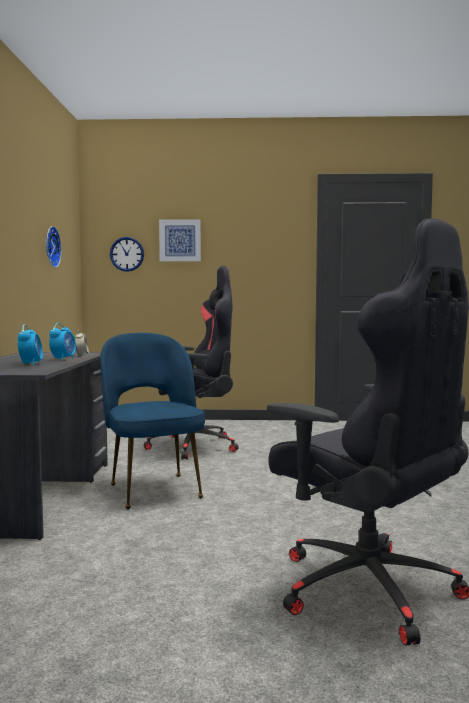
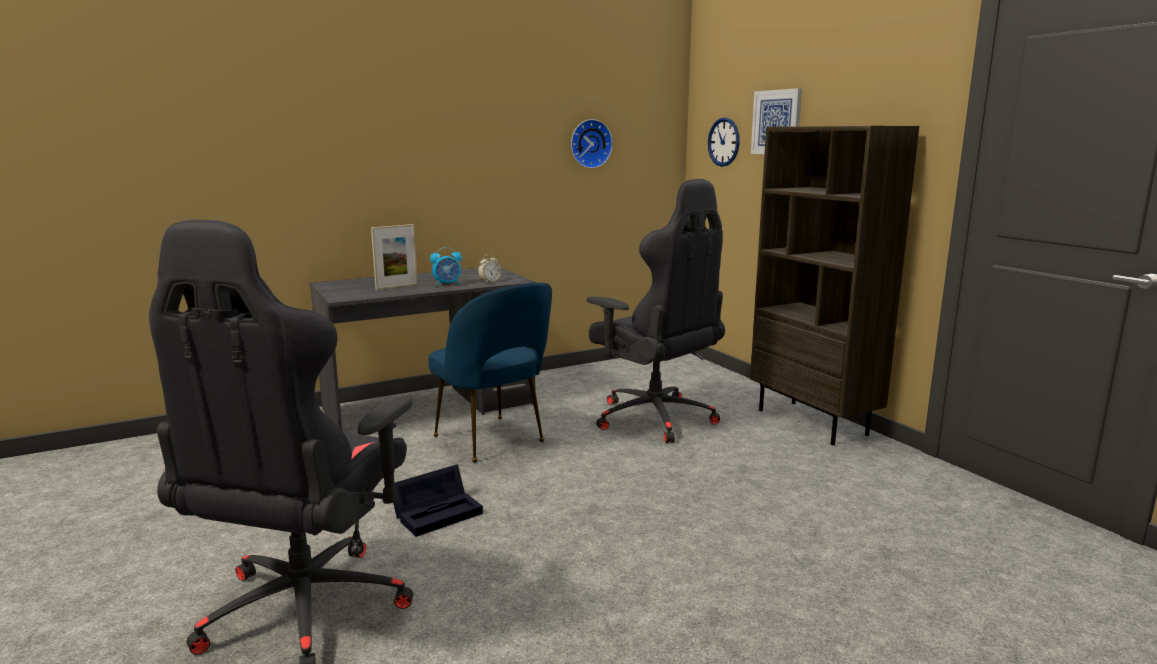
camera: 60 degrees right, 10 degrees up
alarm clock [17,324,43,366] -> picture frame [371,224,418,290]
blue chair [100,333,205,509] -> blue chair turned 105 degrees clockwise [428,283,552,463]
none -> black storage box [393,464,483,537]
none -> brown bookcase [750,126,919,445]

